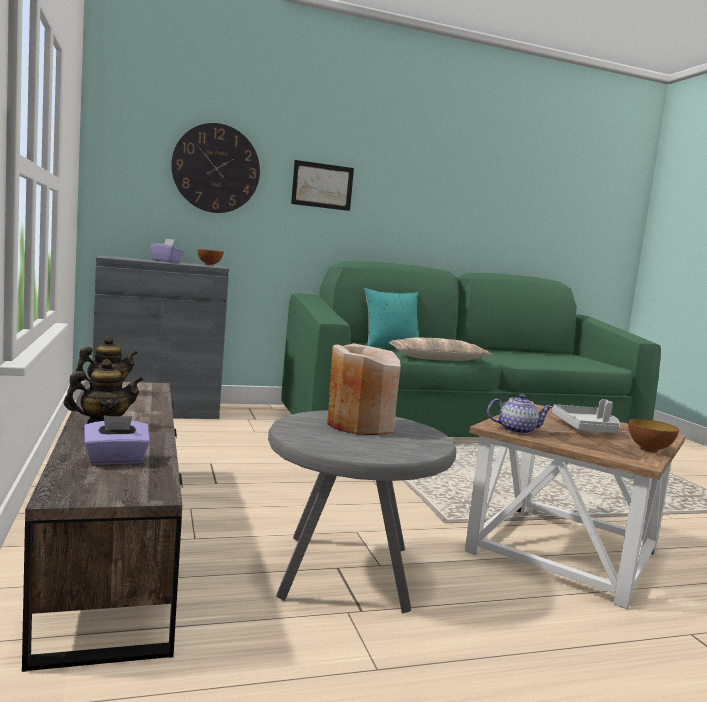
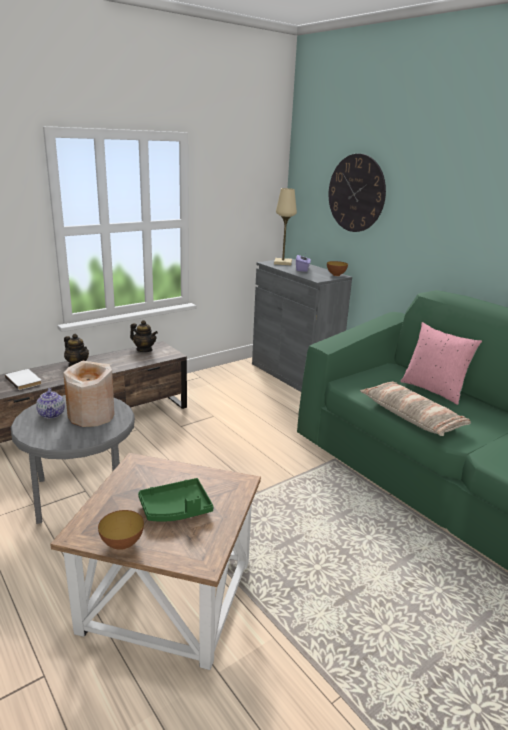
camera: 70 degrees right, 15 degrees up
purple tissue box [84,416,150,465] -> white book [5,369,42,390]
picture [291,160,354,211] -> none
turquoise pillow [364,288,419,348] -> pink pillow [401,322,482,405]
teapot [487,394,553,434] -> teapot moved to [36,388,65,418]
grey tray [552,399,620,433] -> green tray [138,478,214,522]
none -> beige table lamp [274,188,297,265]

